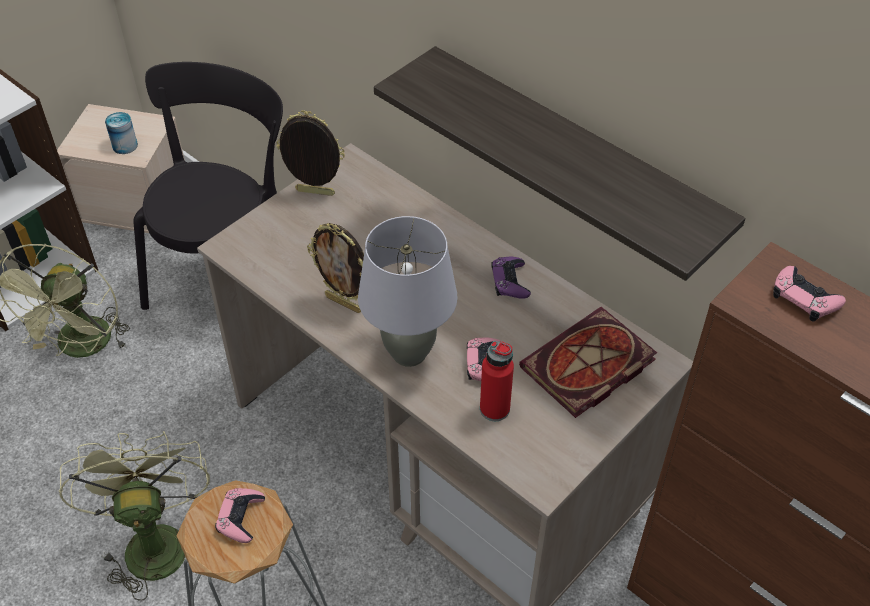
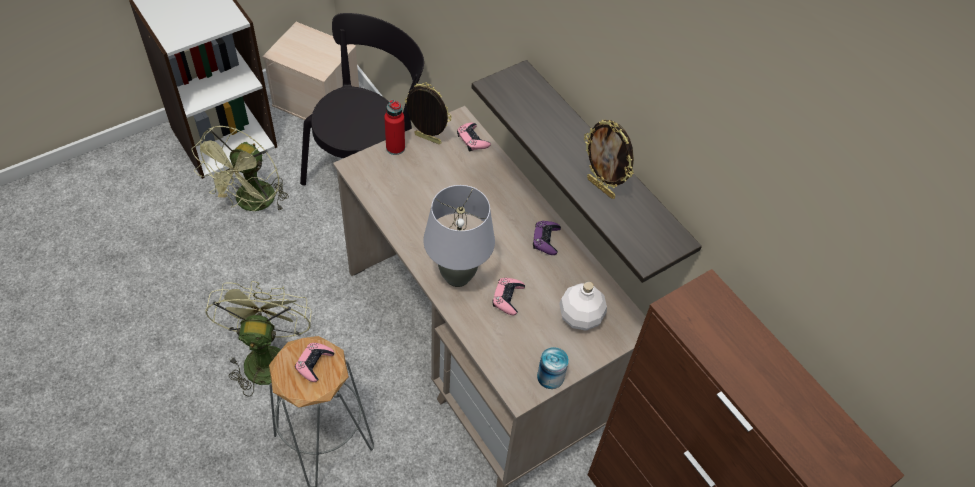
camera: 10 degrees right, 5 degrees up
can [105,112,138,154] -> can moved to [537,347,569,389]
picture frame [307,223,364,313] -> picture frame moved to [584,120,634,199]
red bottle [480,341,514,421] -> red bottle moved to [384,100,405,155]
book [519,307,657,418] -> white bottle [559,281,607,331]
pink game controller [773,266,846,322] -> pink game controller moved to [457,123,491,152]

